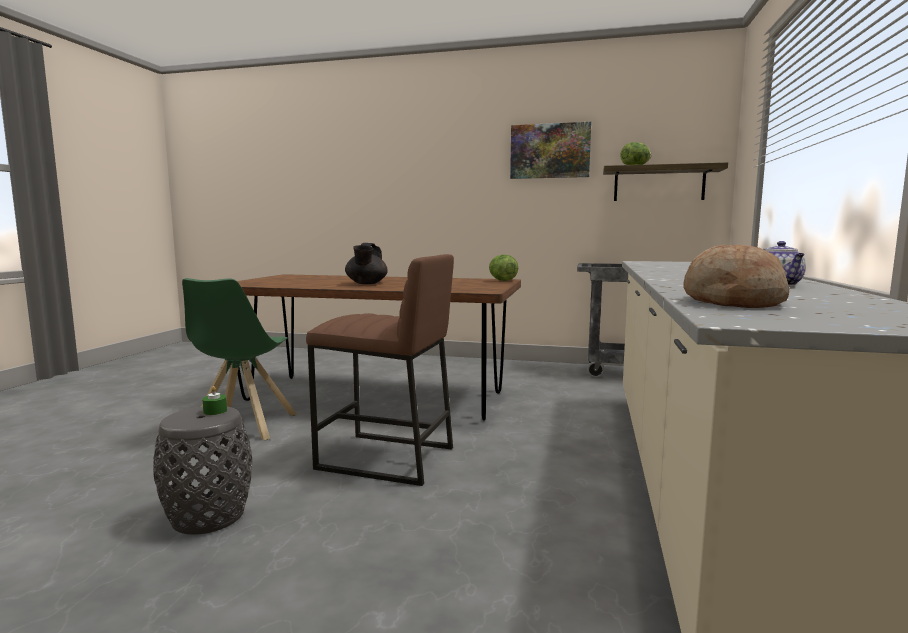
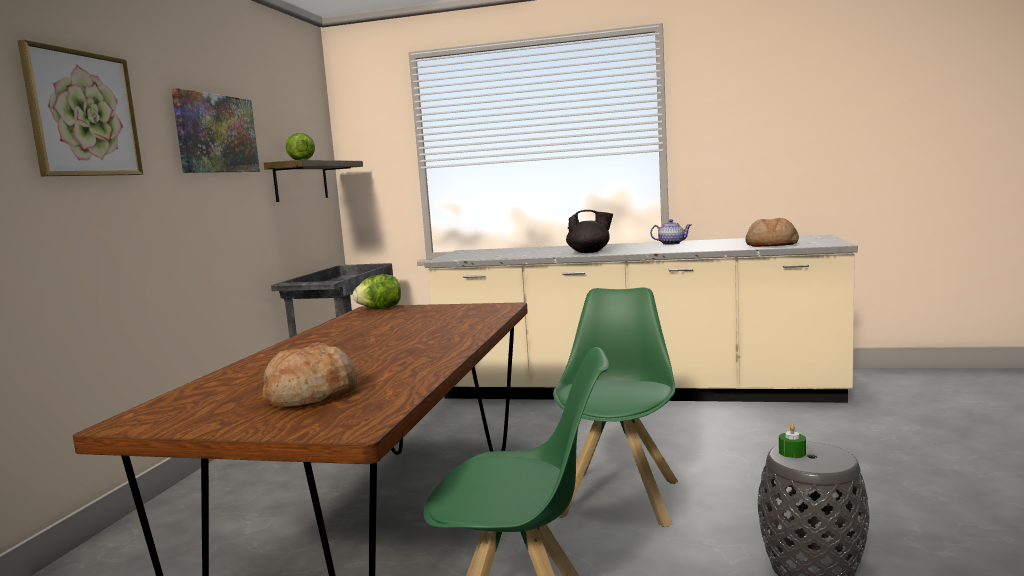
camera: 90 degrees left, 0 degrees up
brown stool [306,254,454,486] -> green chair [553,287,678,527]
black teapot [345,243,388,284] -> black teapot moved to [566,210,613,253]
none -> picture [18,40,143,176]
none -> bread [263,342,358,408]

